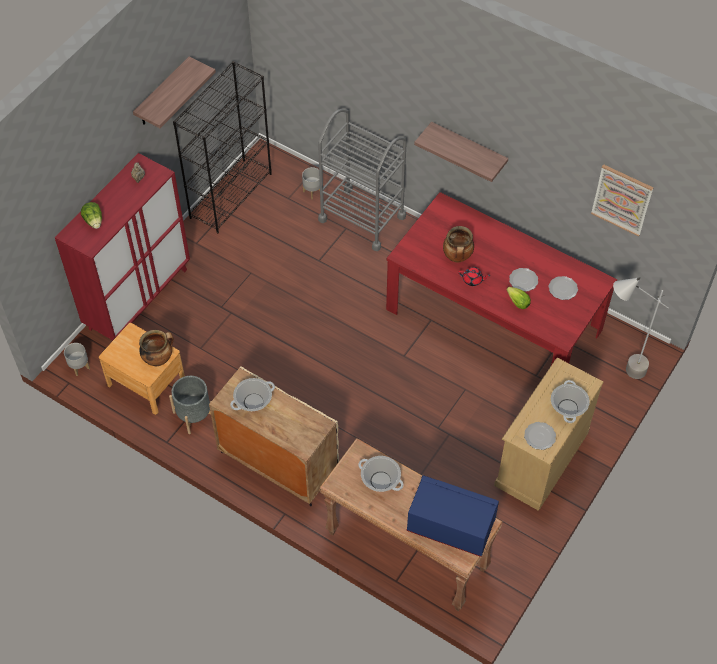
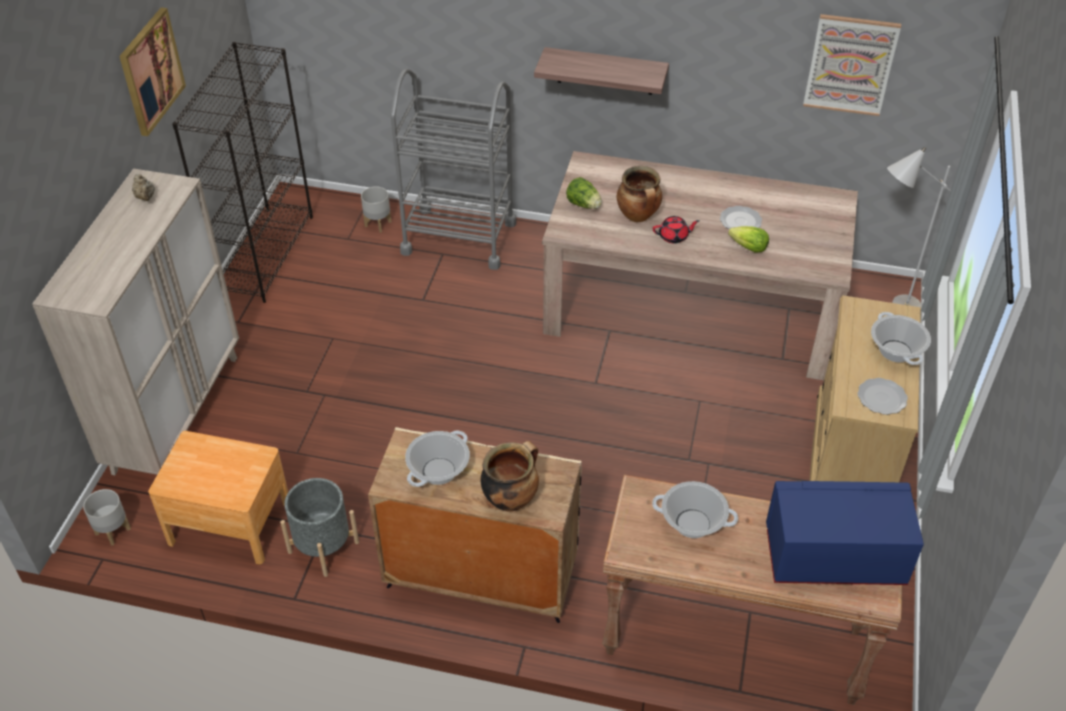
camera: 20 degrees left, 10 degrees down
red cabinet [55,153,190,340] -> beige cabinet [32,169,239,475]
lettuce [81,202,102,229] -> lettuce moved to [566,177,602,209]
shelf [133,57,216,128] -> picture [119,7,186,136]
cooking pot [139,330,174,366] -> cooking pot moved to [481,441,539,511]
red dining table [386,192,617,365] -> beige dining table [542,151,858,380]
plate [548,276,578,300] -> none

